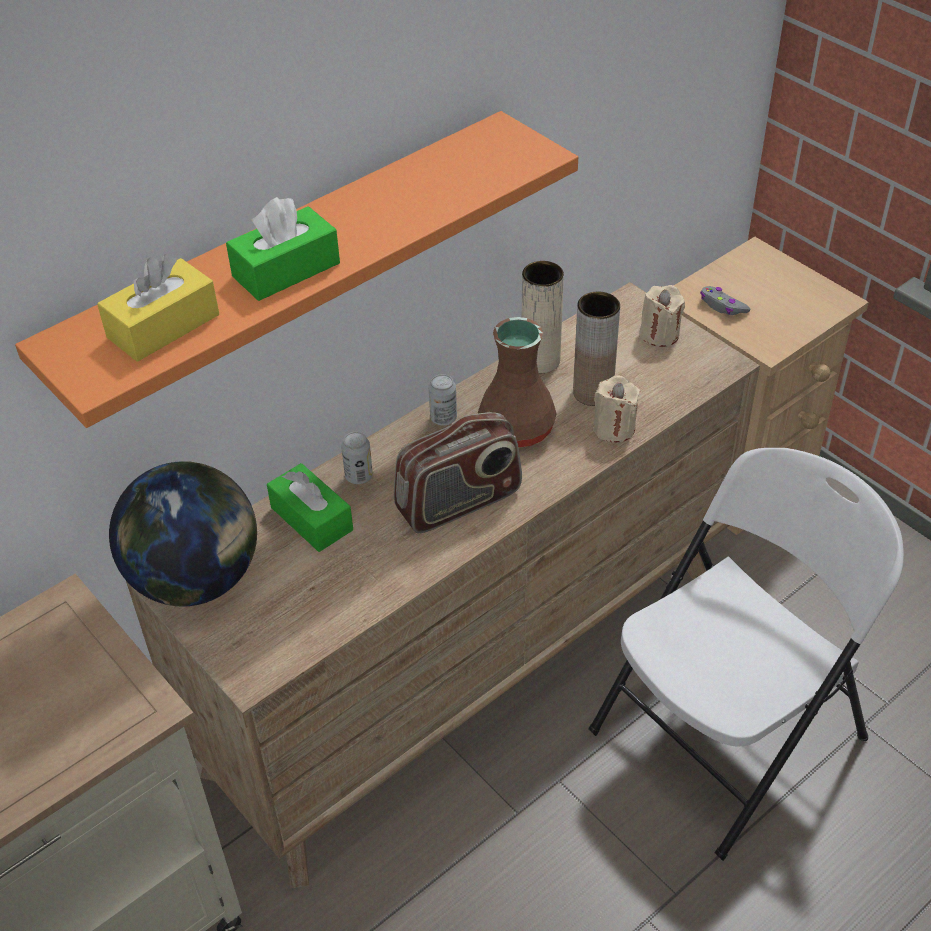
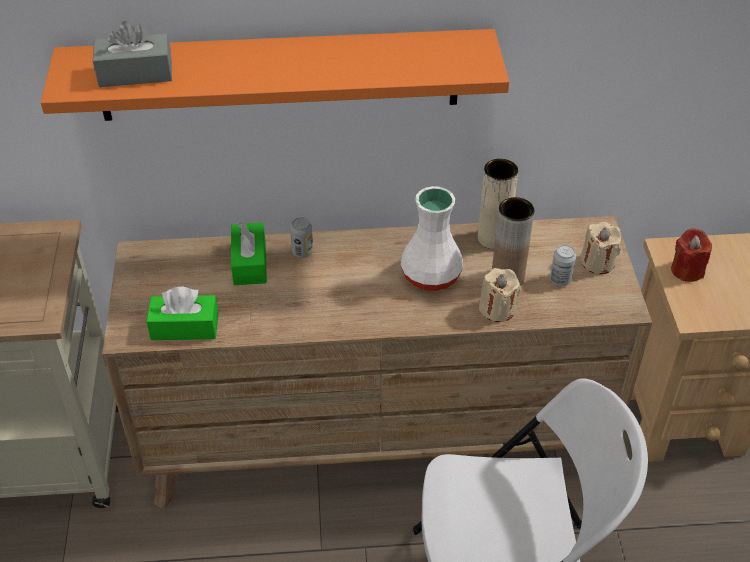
camera: 35 degrees right, 0 degrees up
yellow tissue box [97,254,219,362] -> grey tissue box [93,21,172,87]
globe [109,461,257,606] -> none
green tissue box [226,197,340,301] -> green tissue box moved to [146,287,218,340]
radio [394,412,522,533] -> none
can [429,374,457,425] -> can moved to [550,245,576,286]
brown vase [478,317,557,447] -> white vase [401,186,463,291]
grey game controller [700,286,750,315] -> red candle [671,229,712,282]

